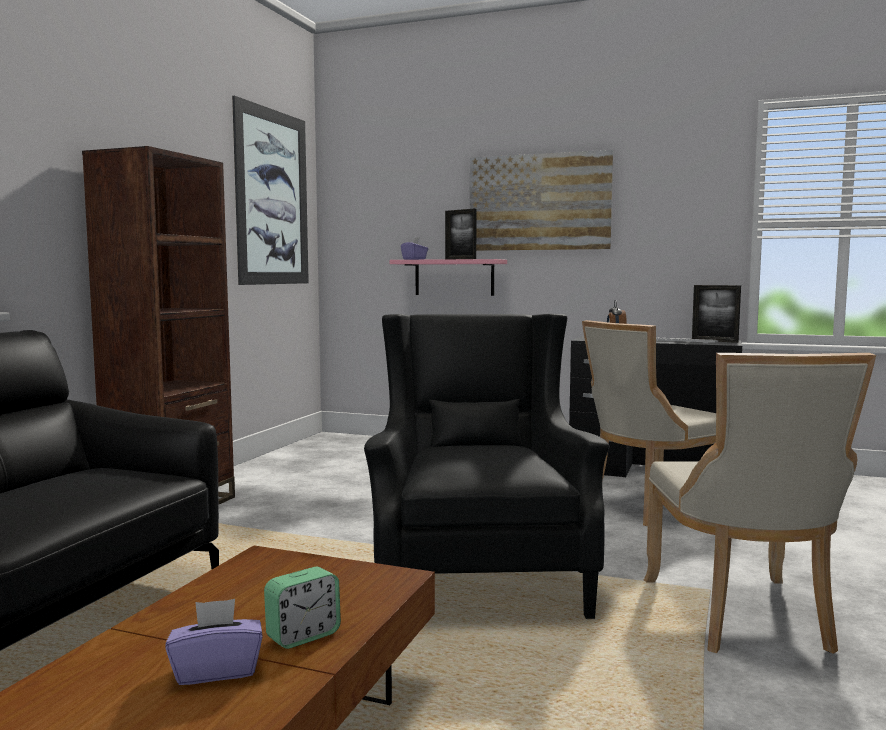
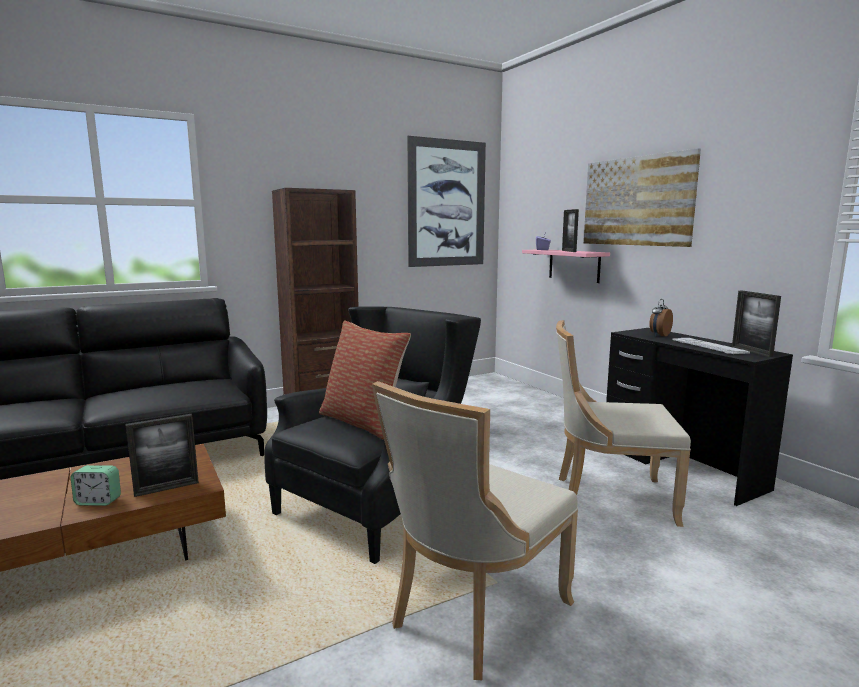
camera: 40 degrees right, 5 degrees up
purple tissue box [165,599,263,685] -> none
none -> picture frame [125,414,199,497]
none -> pillow [319,320,411,439]

